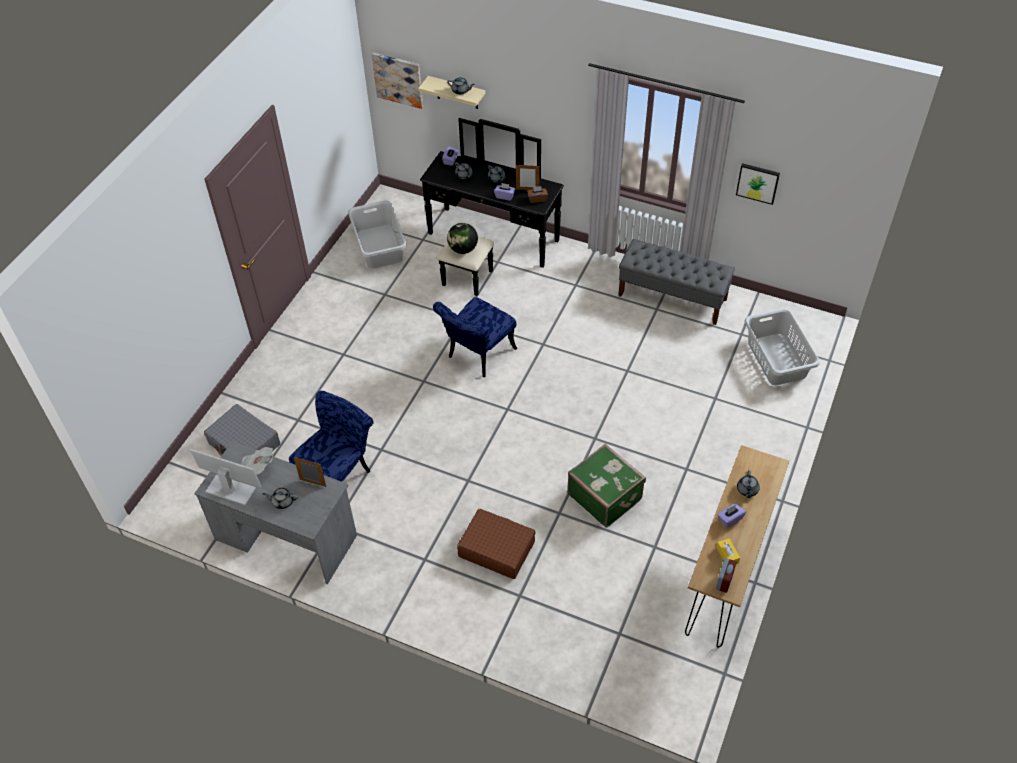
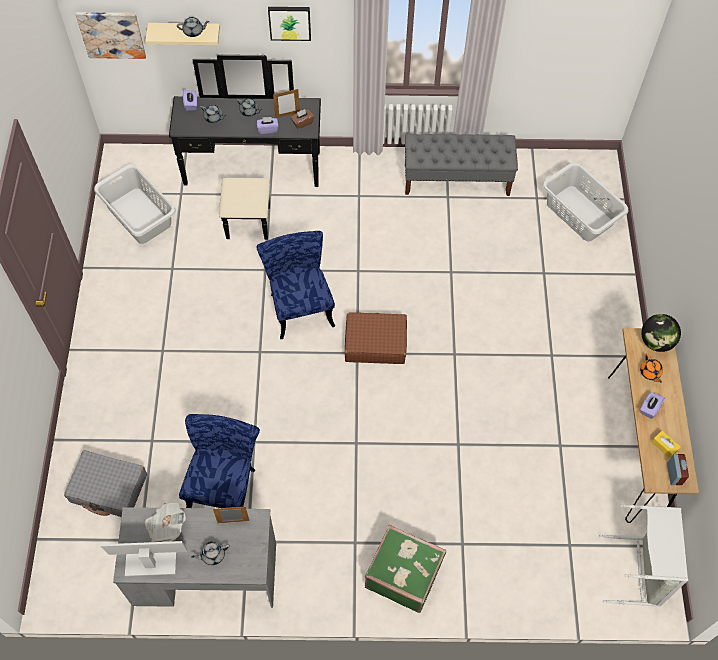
camera: 25 degrees left, 10 degrees up
blue chair [433,297,517,377] -> blue chair turned 150 degrees clockwise [256,231,335,339]
globe [447,223,478,254] -> globe moved to [641,314,681,352]
brown suitcase [457,509,536,579] -> brown suitcase moved to [345,312,407,364]
green suitcase [567,444,646,528] -> green suitcase moved to [365,525,446,613]
picture [736,163,780,205] -> picture moved to [268,7,311,41]
grey teapot [737,470,760,498] -> orange teapot [640,353,663,383]
none -> grey laundry basket [599,505,688,606]

